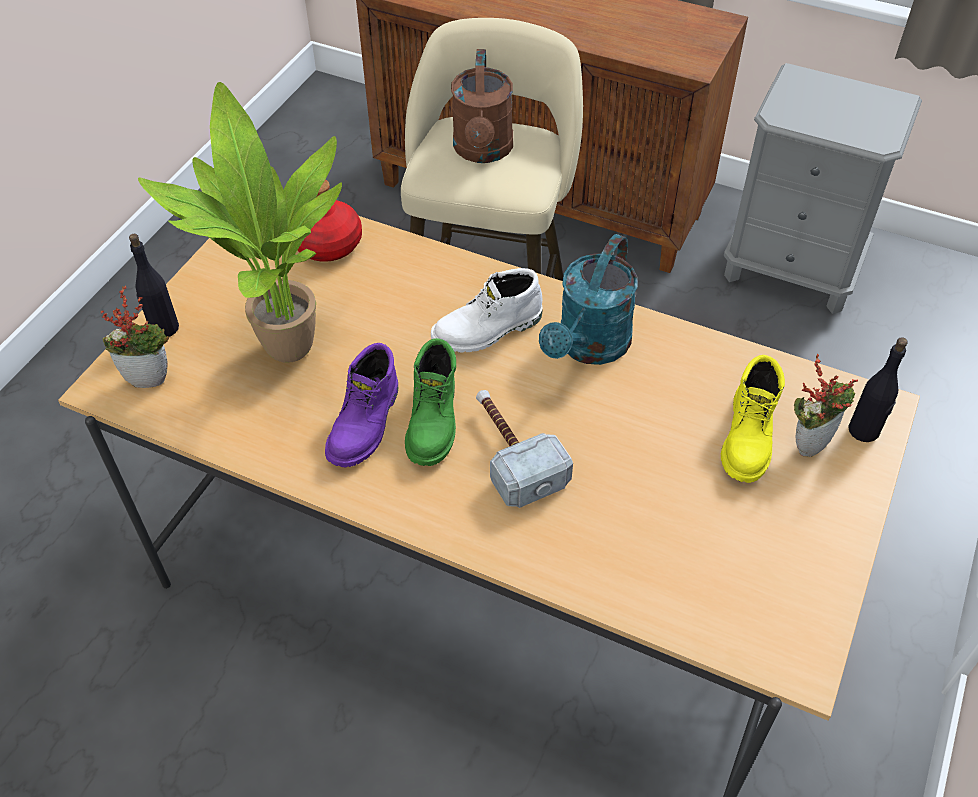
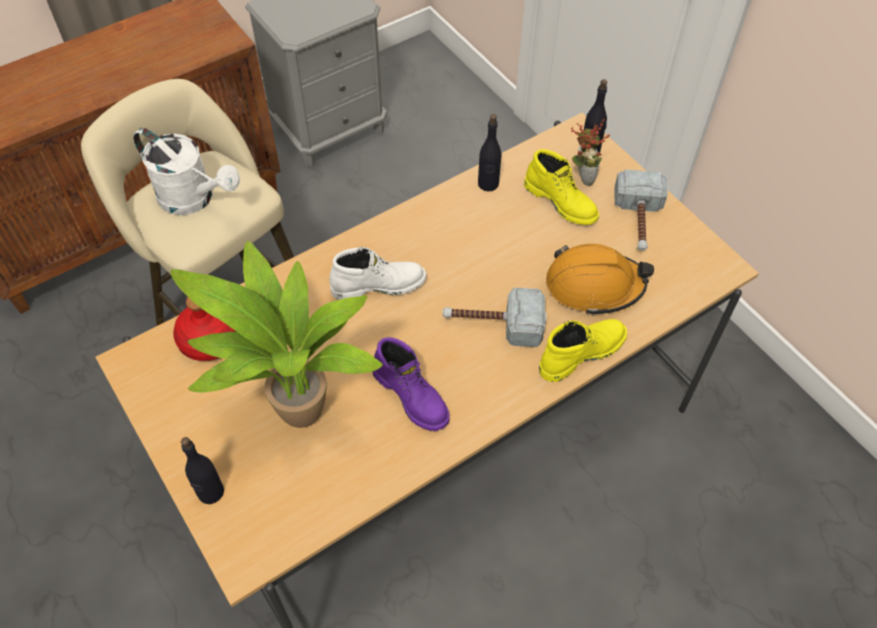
camera: 60 degrees left, 5 degrees up
potted plant [101,286,169,388] -> none
green boot [405,338,456,466] -> none
white boot [431,268,543,352] -> white boot turned 105 degrees counterclockwise [330,247,426,300]
brown watering can [451,49,513,163] -> white watering can [133,128,240,215]
turquoise watering can [539,234,638,365] -> none
none -> black bottle [478,114,501,191]
none -> yellow boot [539,319,627,382]
none -> orange hard hat [546,244,654,316]
none -> hammer [615,169,668,250]

